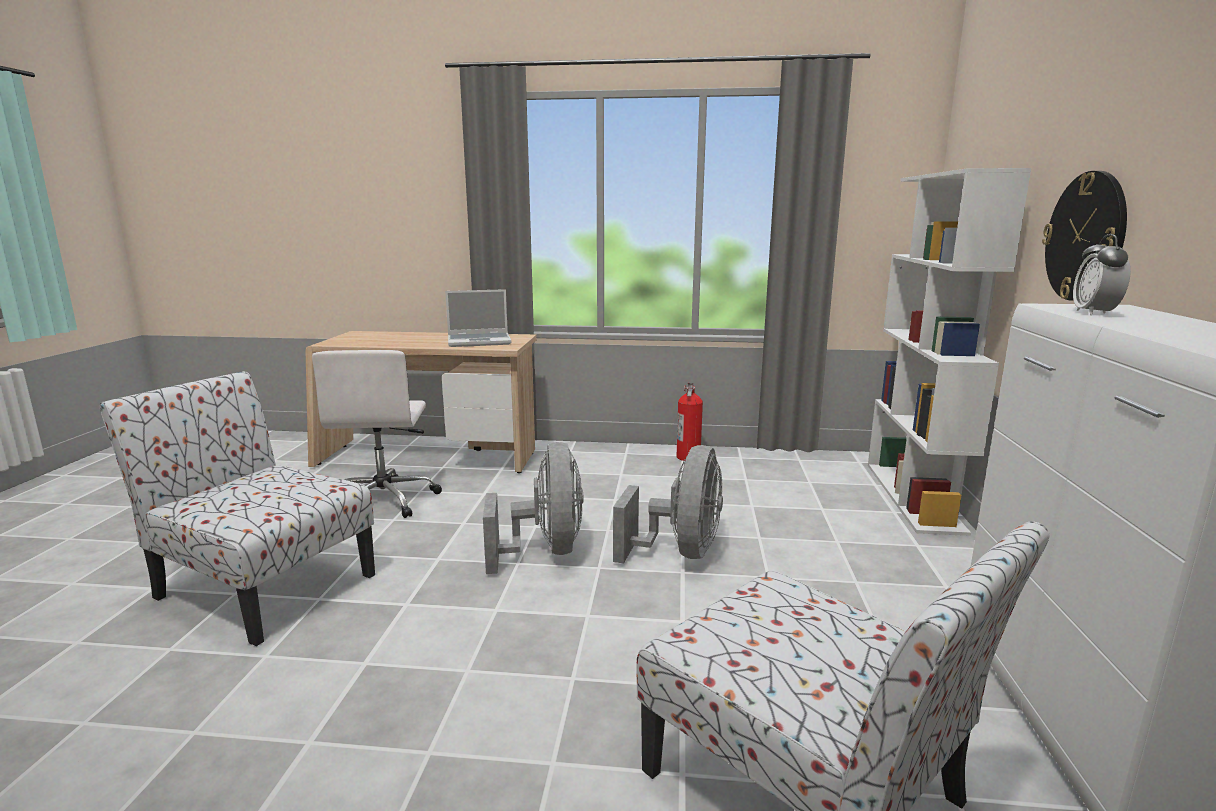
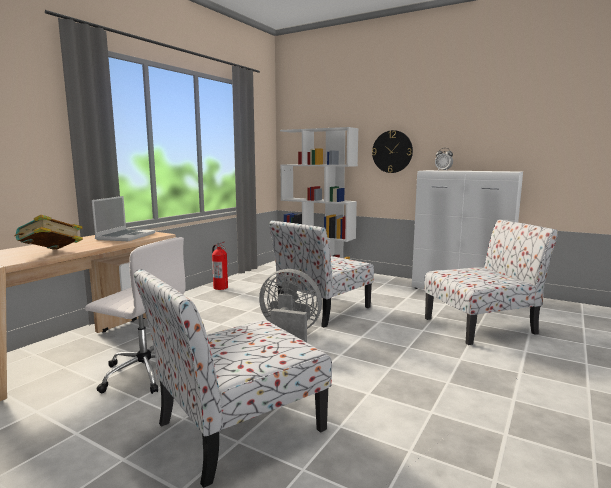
camera: 65 degrees left, 5 degrees down
grey fan [613,445,723,564] -> chair [269,220,374,327]
none -> book [14,215,83,250]

